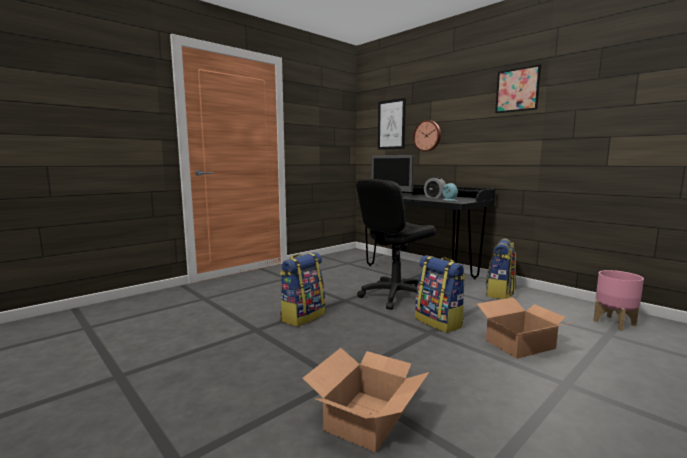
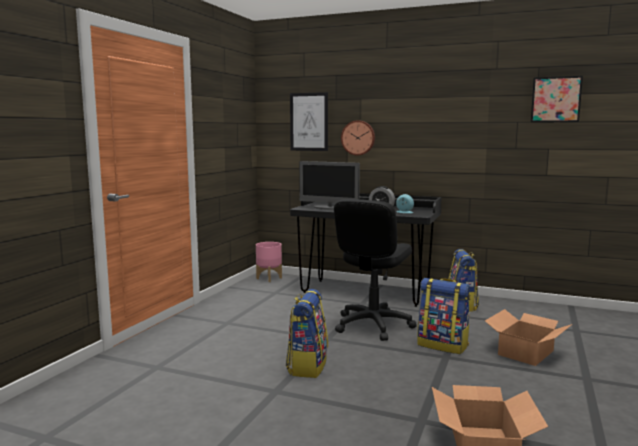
camera: 25 degrees left, 0 degrees up
picture [495,65,541,113] -> picture moved to [531,76,583,122]
pink planter [594,270,644,331] -> pink planter moved to [256,242,282,282]

